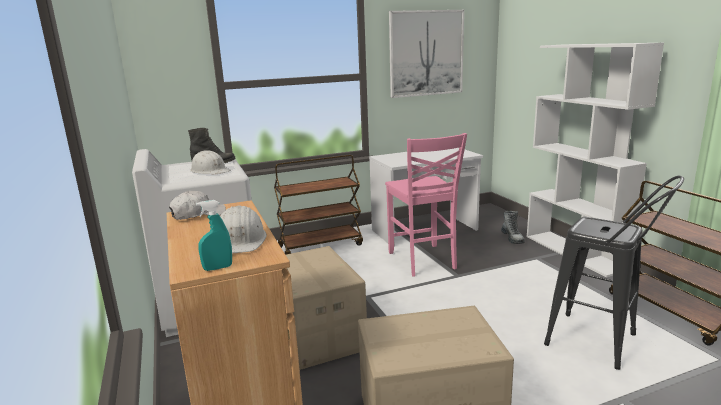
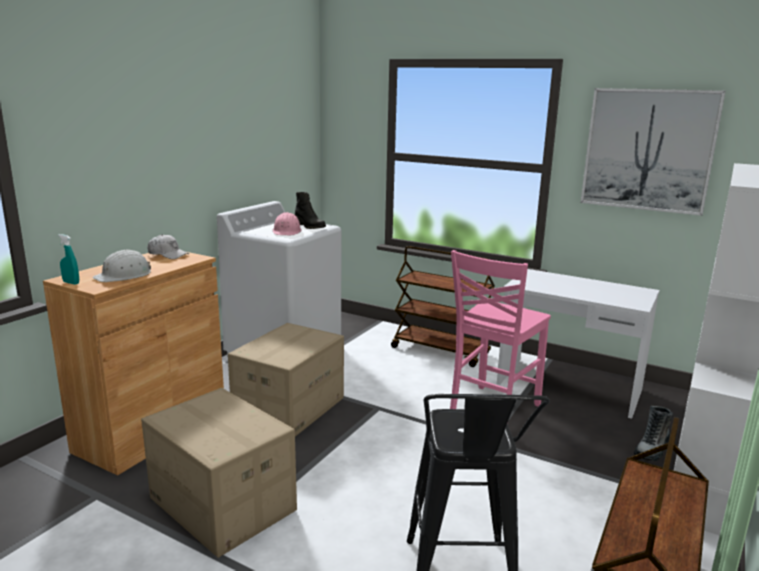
camera: 50 degrees right, 0 degrees up
white hard hat [190,150,231,174] -> pink hard hat [273,212,302,235]

